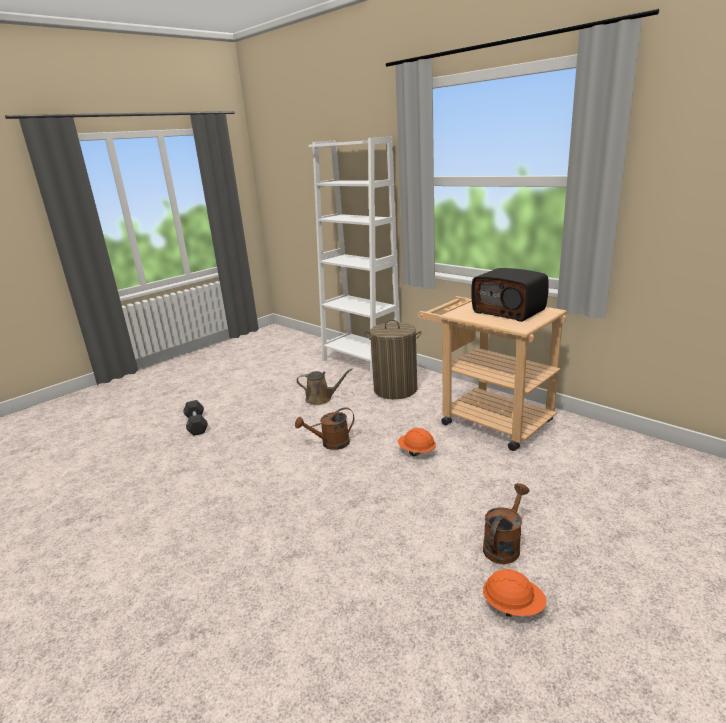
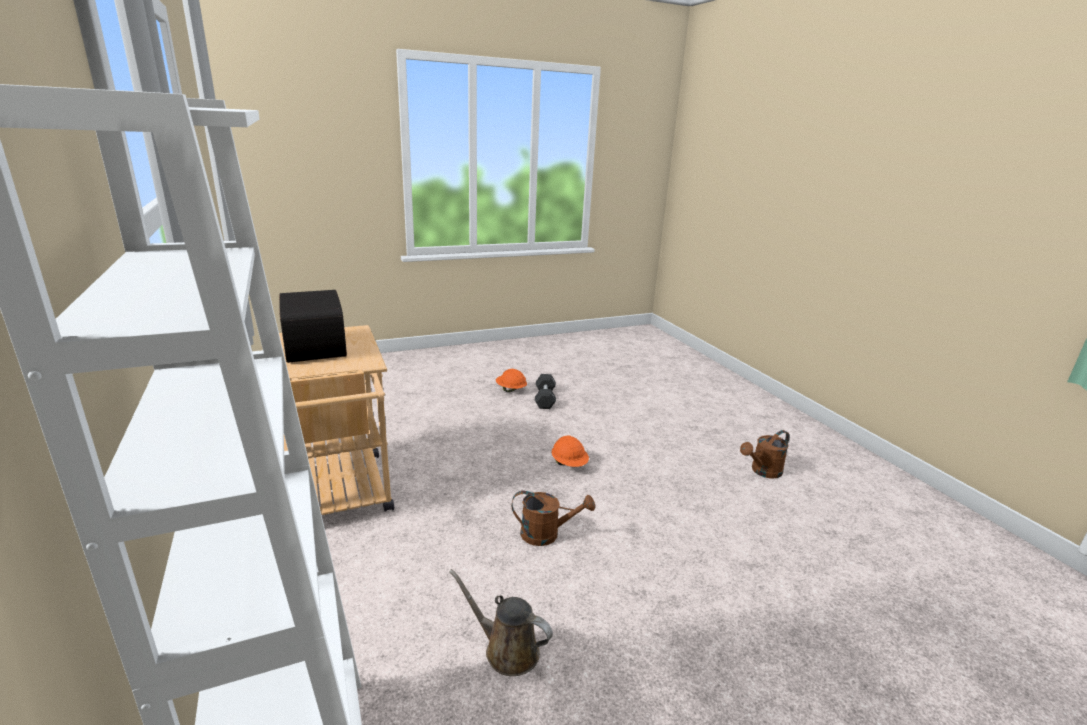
camera: 160 degrees left, 0 degrees up
black dumbbell [183,400,208,436] -> black dumbbell moved to [535,374,556,409]
laundry basket [365,319,422,399] -> none
orange hard hat [398,428,436,456] -> orange hard hat moved to [552,436,589,467]
brown watering can [483,483,530,564] -> brown watering can moved to [740,430,789,479]

